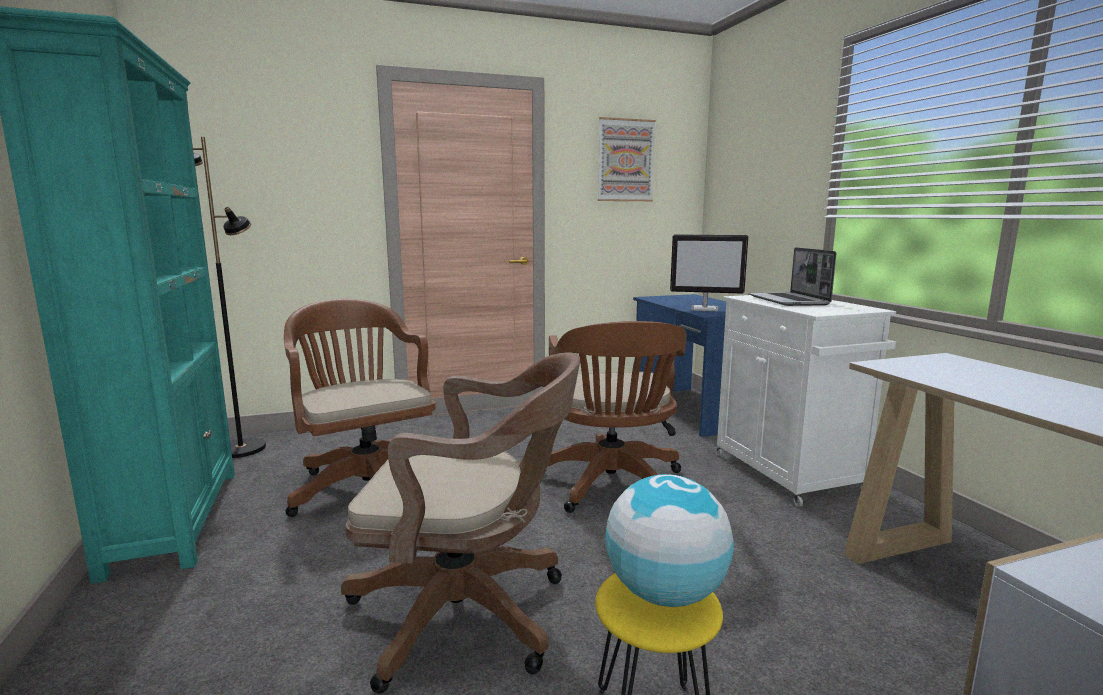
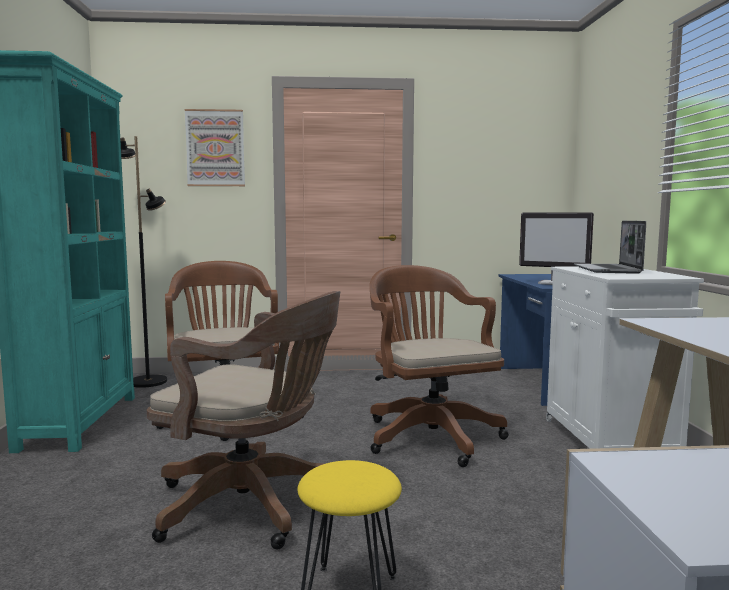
camera: 15 degrees right, 5 degrees down
brown office chair [548,321,687,513] -> brown office chair turned 150 degrees clockwise [370,265,509,467]
picture [598,117,656,201] -> picture moved to [184,109,245,186]
globe [605,474,734,607] -> none

